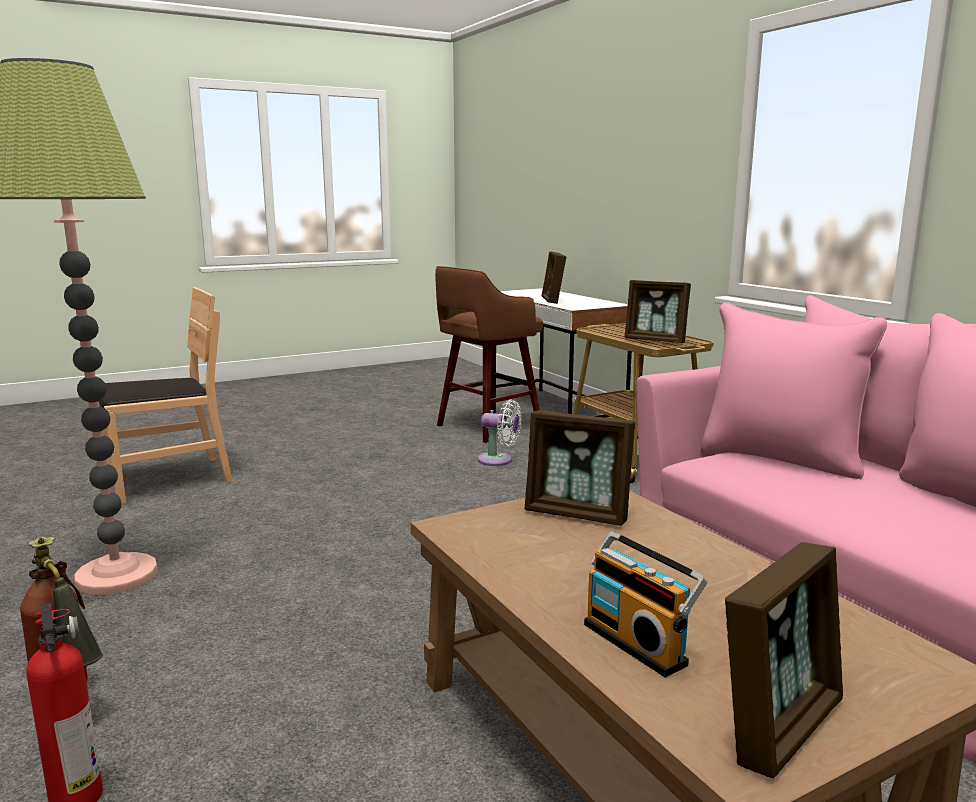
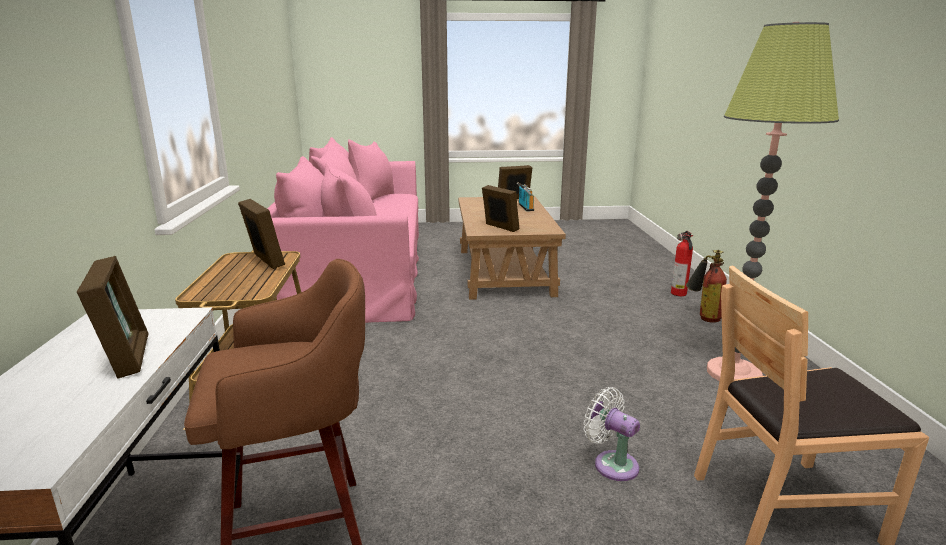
camera: 155 degrees left, 5 degrees up
white fan [478,399,522,466] -> white fan moved to [584,387,640,481]
picture frame [541,251,566,304] -> picture frame turned 45 degrees counterclockwise [77,256,149,378]

